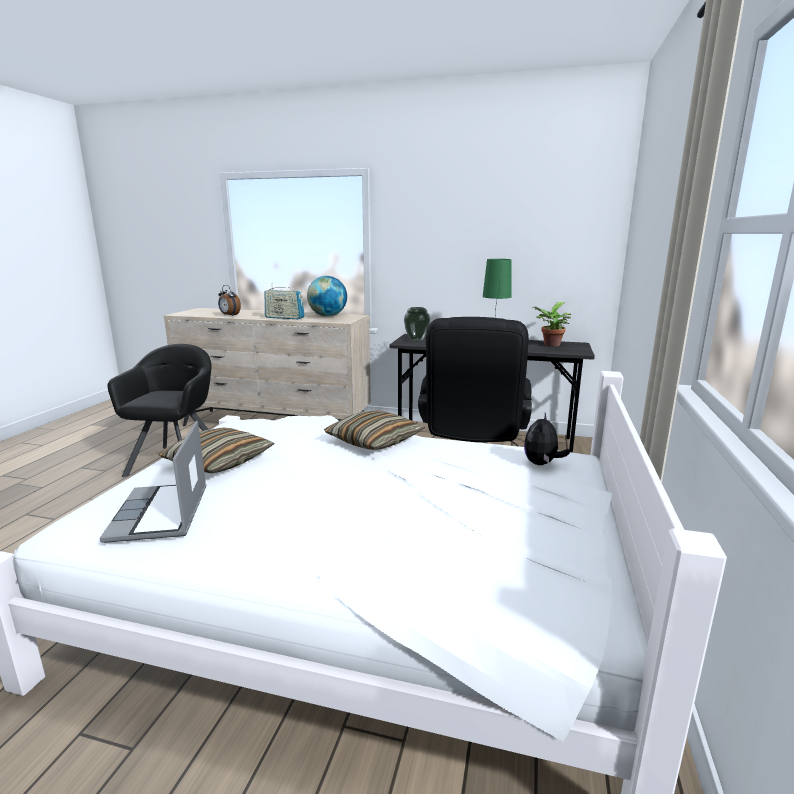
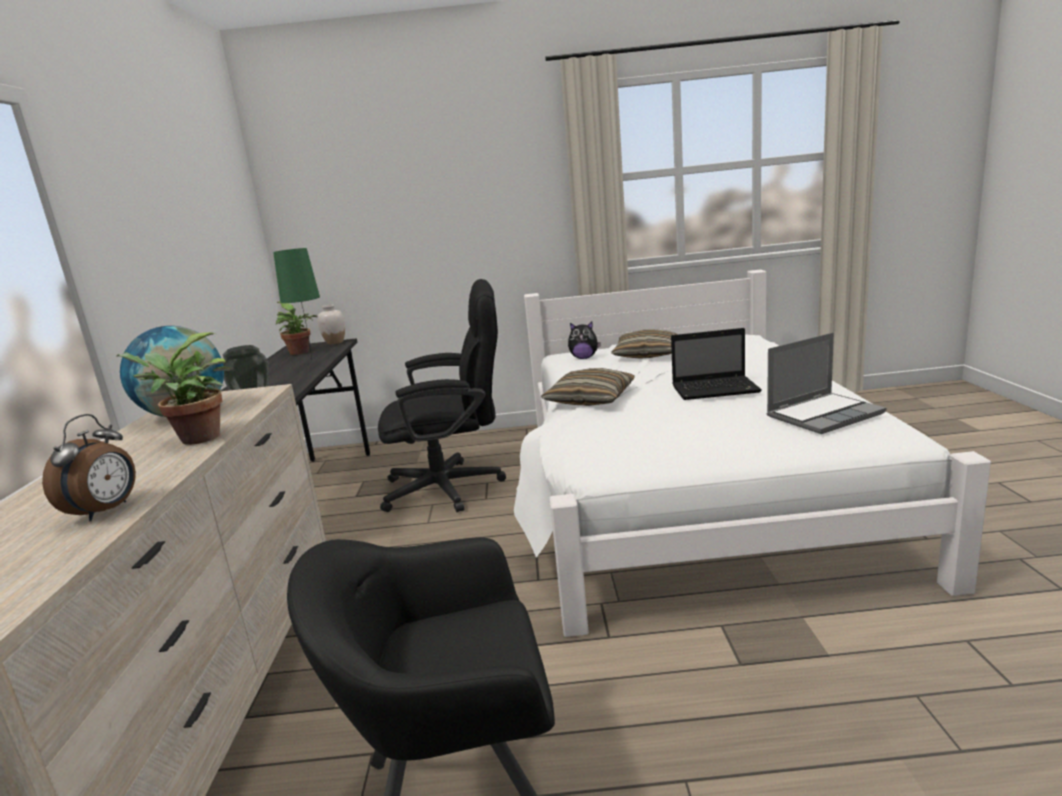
camera: 105 degrees left, 0 degrees up
pillow [158,428,275,473] -> pillow moved to [611,329,678,359]
radio [265,287,305,319] -> potted plant [116,332,231,445]
none -> white vase [317,305,345,345]
none -> laptop [671,328,762,400]

